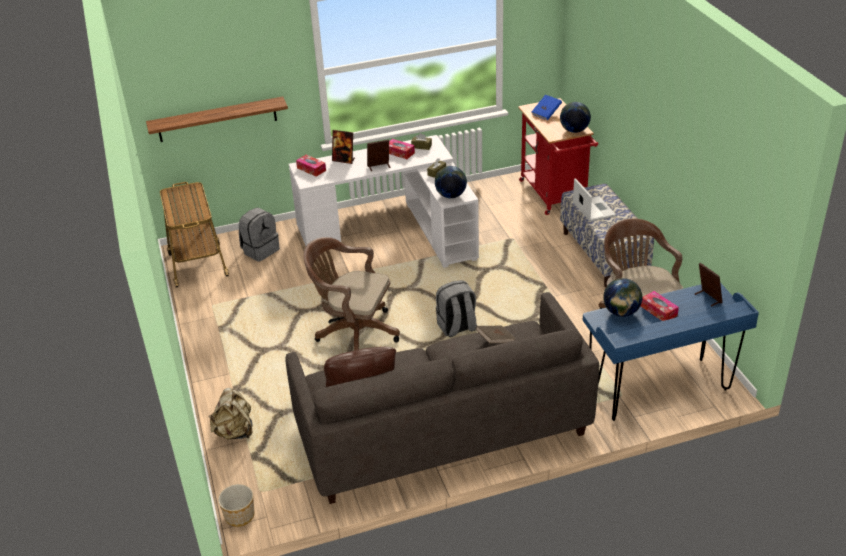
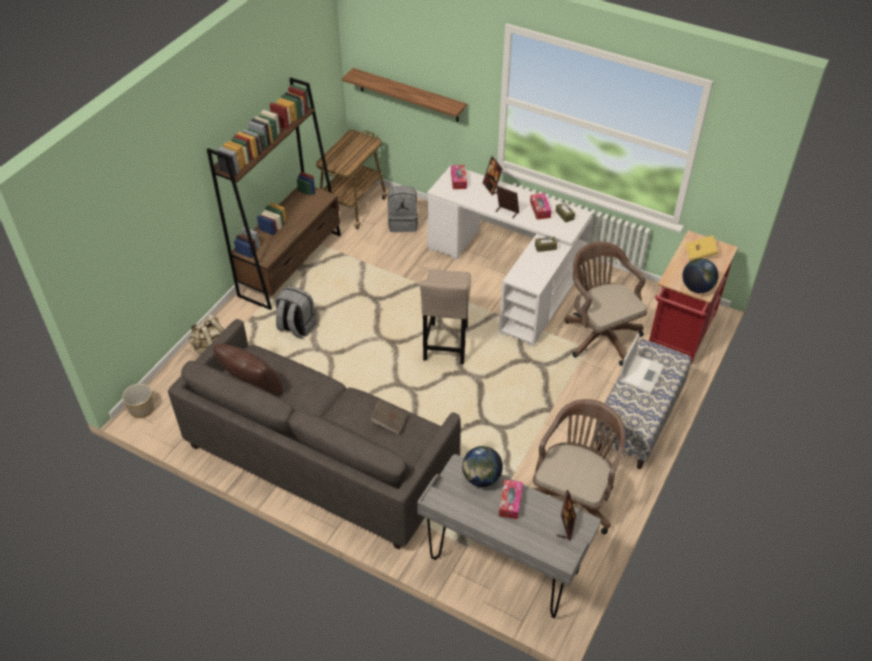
camera: 45 degrees right, 10 degrees up
brown office chair [303,237,400,351] -> brown office chair moved to [564,241,647,366]
globe [435,166,467,198] -> none
grey backpack [436,280,477,337] -> grey backpack moved to [275,286,316,339]
blue book [531,95,562,121] -> yellow book [685,235,718,261]
blue desk [583,283,759,421] -> grey desk [417,454,601,618]
none -> brown bookcase [207,77,341,310]
none -> beige stool [420,269,471,364]

